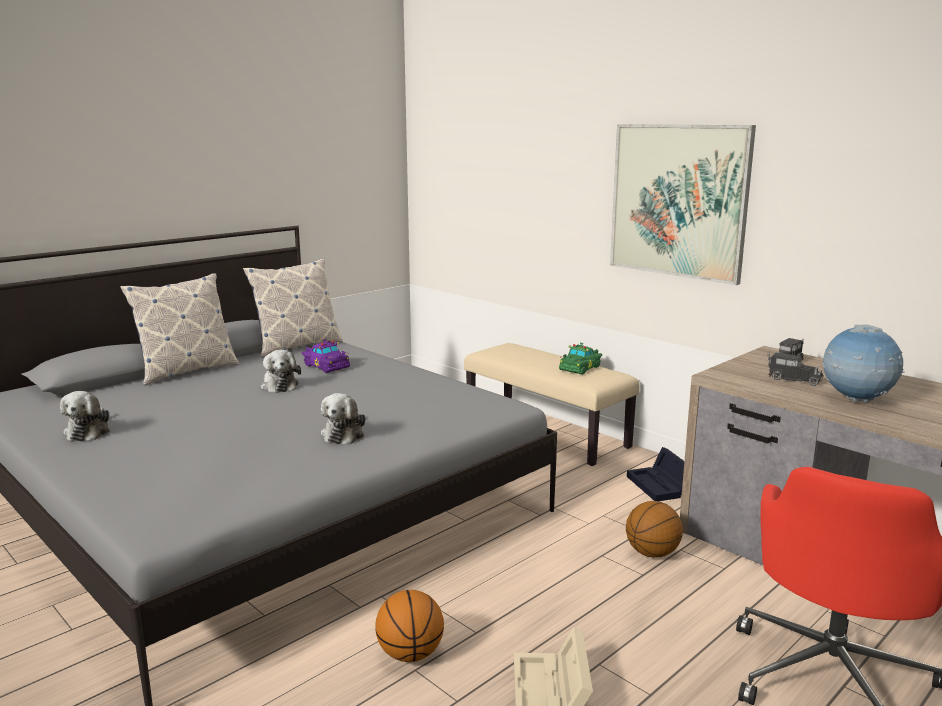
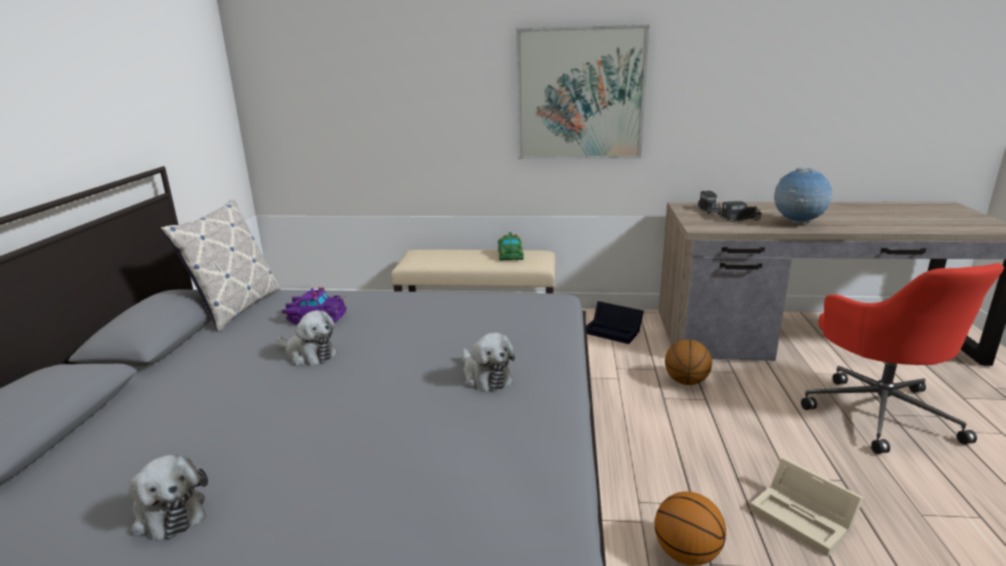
camera: 40 degrees left, 5 degrees up
pillow [120,273,239,385] -> none

